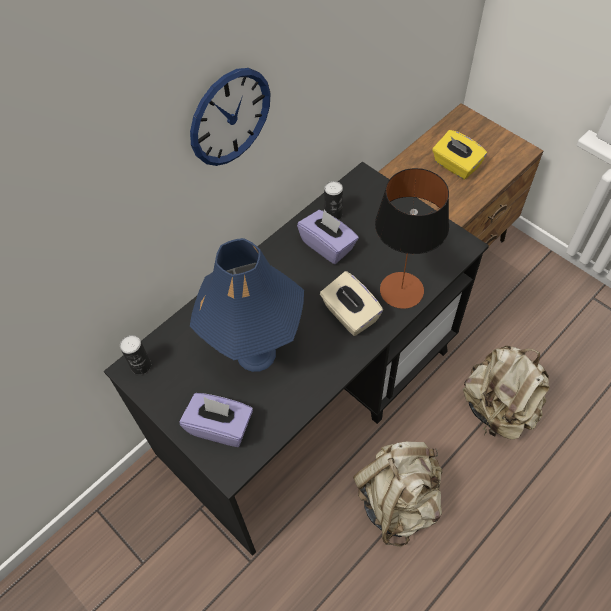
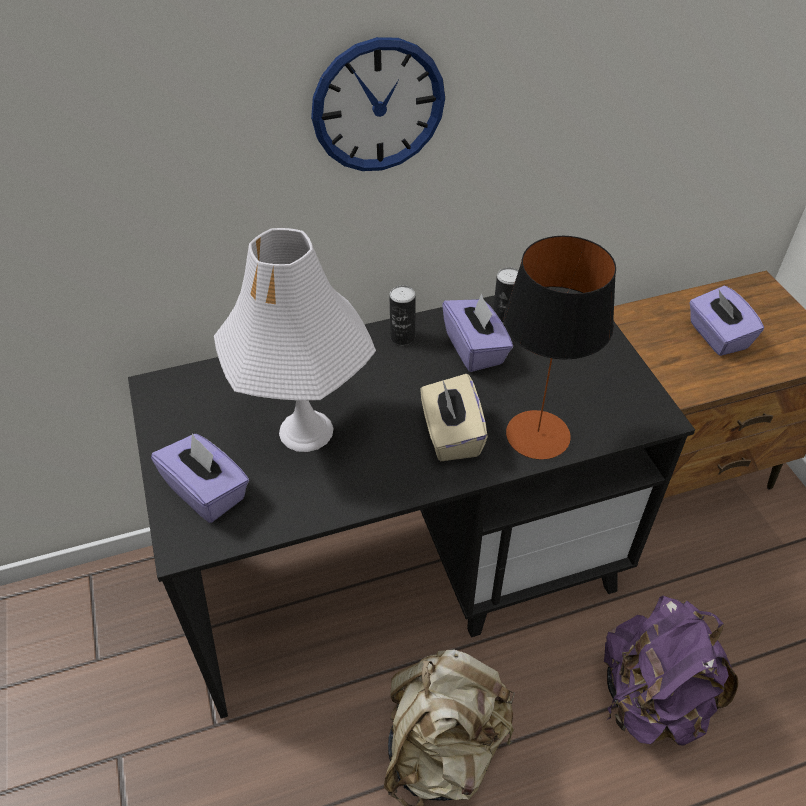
camera: 25 degrees right, 10 degrees down
can [120,335,151,375] -> can moved to [389,285,416,345]
blue table lamp [190,238,304,372] -> white table lamp [214,228,376,452]
yellow tissue box [432,130,487,179] -> purple tissue box [689,286,764,356]
beige backpack [463,346,550,440] -> purple backpack [604,595,738,745]

